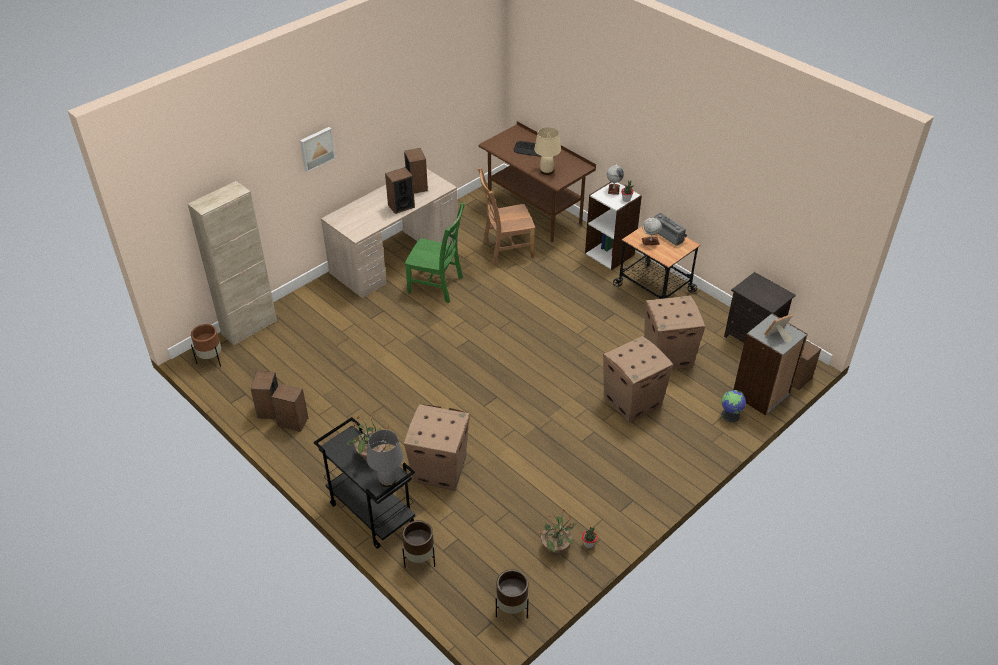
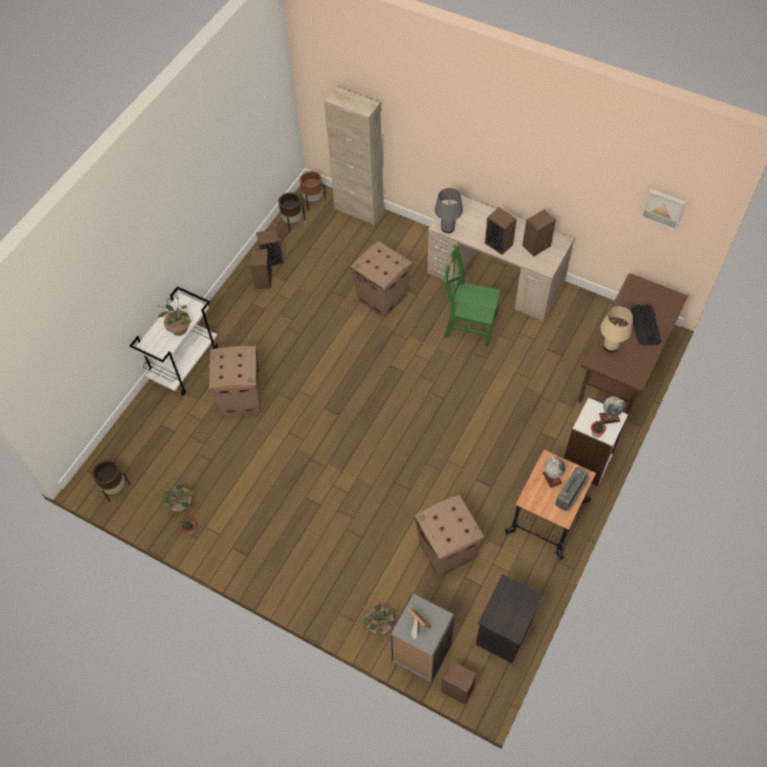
camera: 75 degrees right, 15 degrees up
picture [300,127,336,172] -> picture moved to [641,189,686,230]
black cart [314,417,415,549] -> white cart [129,286,219,396]
grey table lamp [367,430,403,487] -> grey table lamp moved to [435,188,463,233]
brown planter [402,520,435,568] -> brown planter moved to [278,192,305,232]
green chair [404,203,465,303] -> green chair turned 105 degrees clockwise [443,244,500,347]
brown chair [478,167,535,265] -> none
cardboard box [603,336,673,423] -> cardboard box moved to [351,241,412,318]
globe [721,390,746,423] -> potted plant [361,601,397,637]

